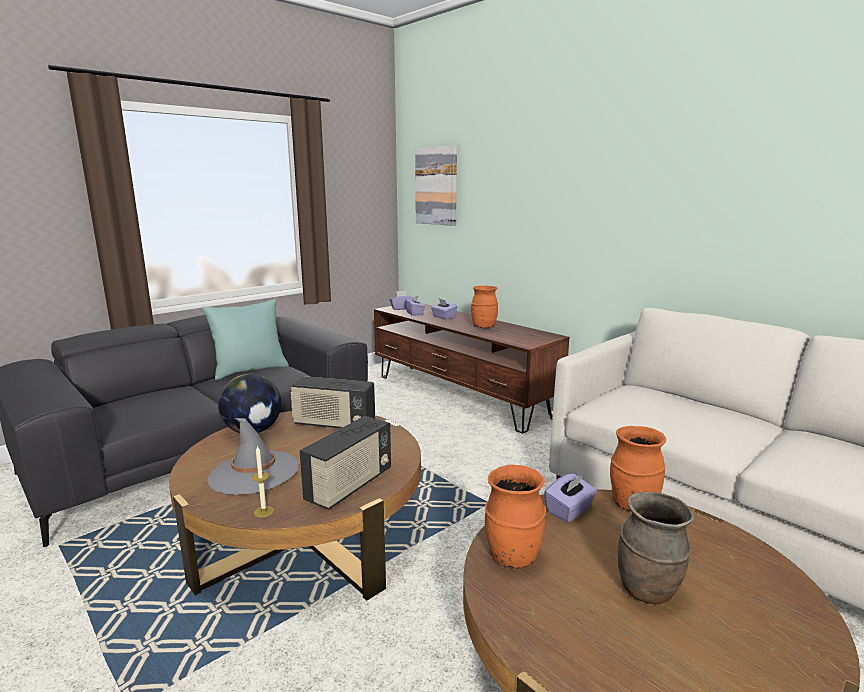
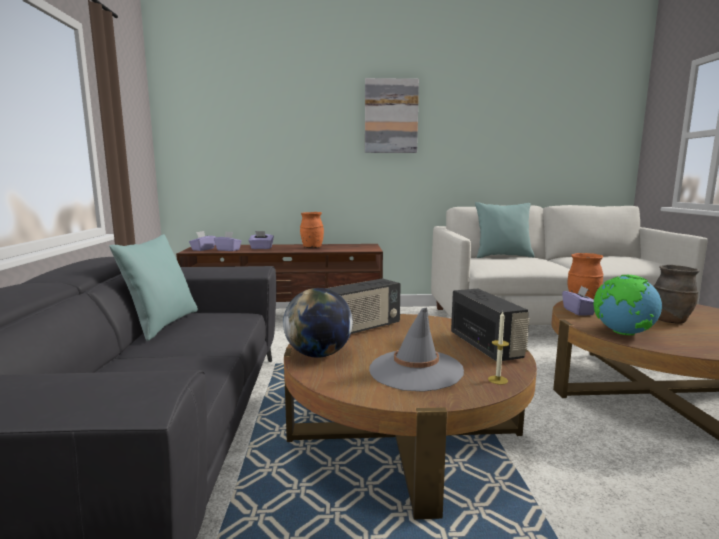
camera: 50 degrees left, 5 degrees down
picture [415,146,457,226] -> picture moved to [365,78,419,153]
orange vase [485,464,546,569] -> globe [594,275,662,335]
none -> turquoise pillow [475,202,535,258]

